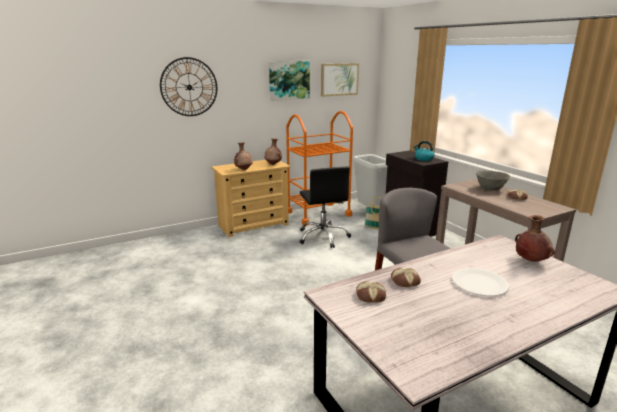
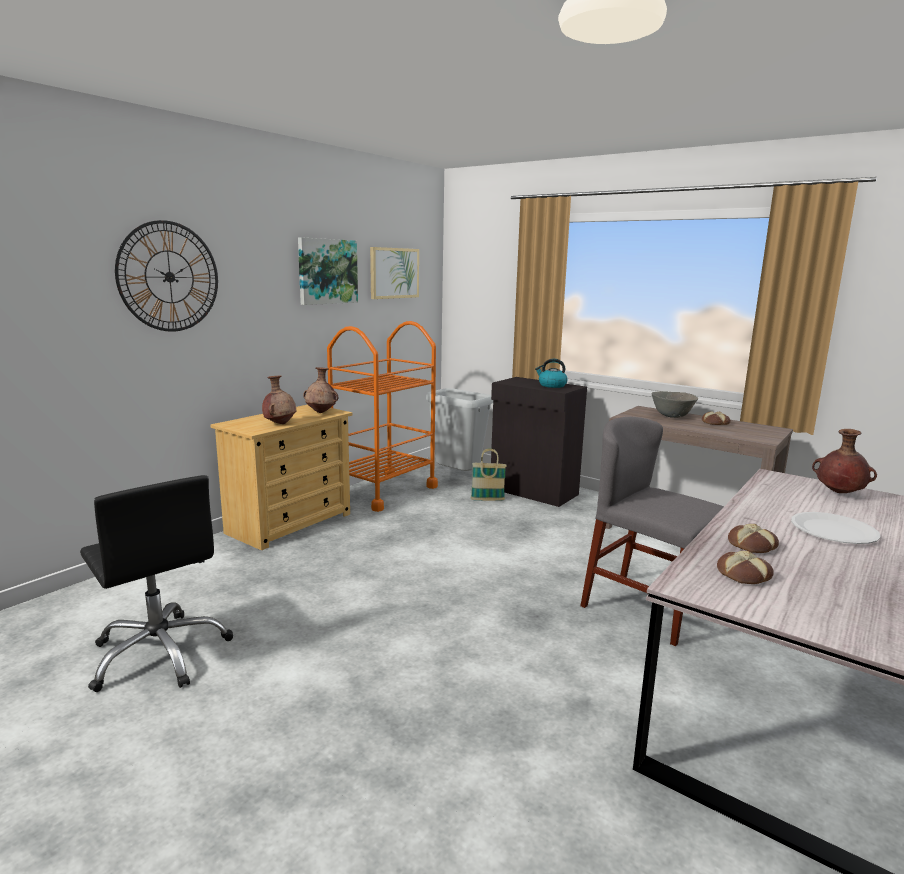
camera: 25 degrees left, 5 degrees down
black office chair [299,167,351,248] -> black office chair moved to [80,475,233,692]

